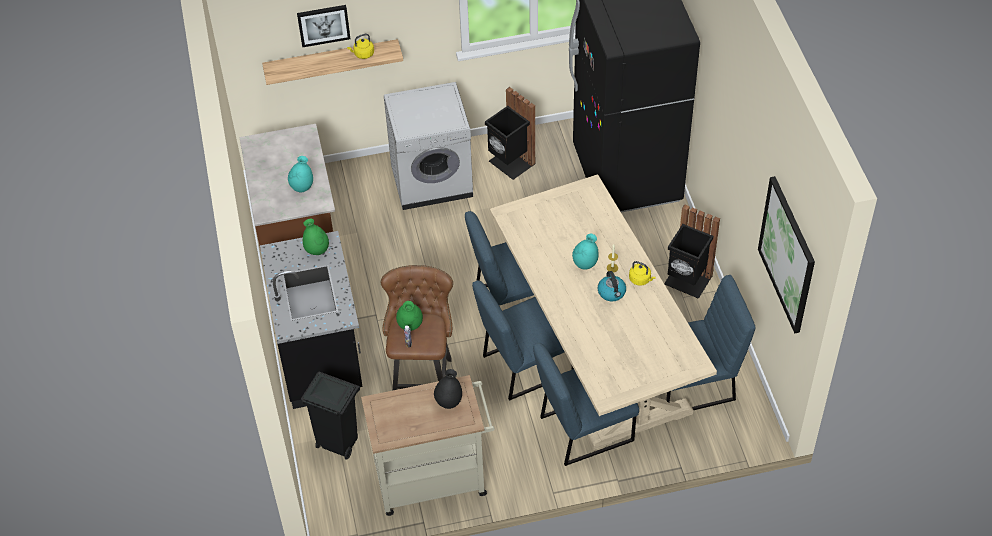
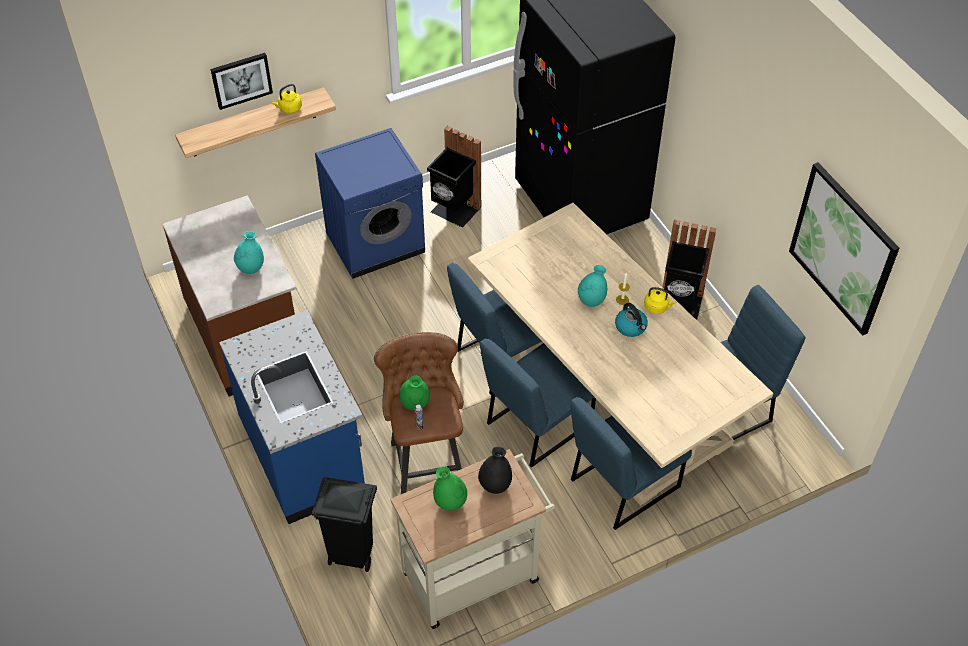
camera: 15 degrees left, 0 degrees up
black counter [260,231,362,409] -> blue counter [219,310,365,524]
green vase [303,219,329,255] -> green vase moved to [433,466,467,511]
white washing machine [384,82,473,210] -> blue washing machine [315,128,425,279]

